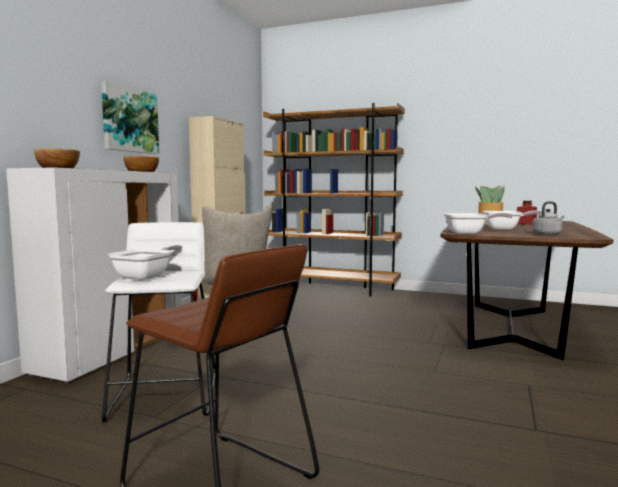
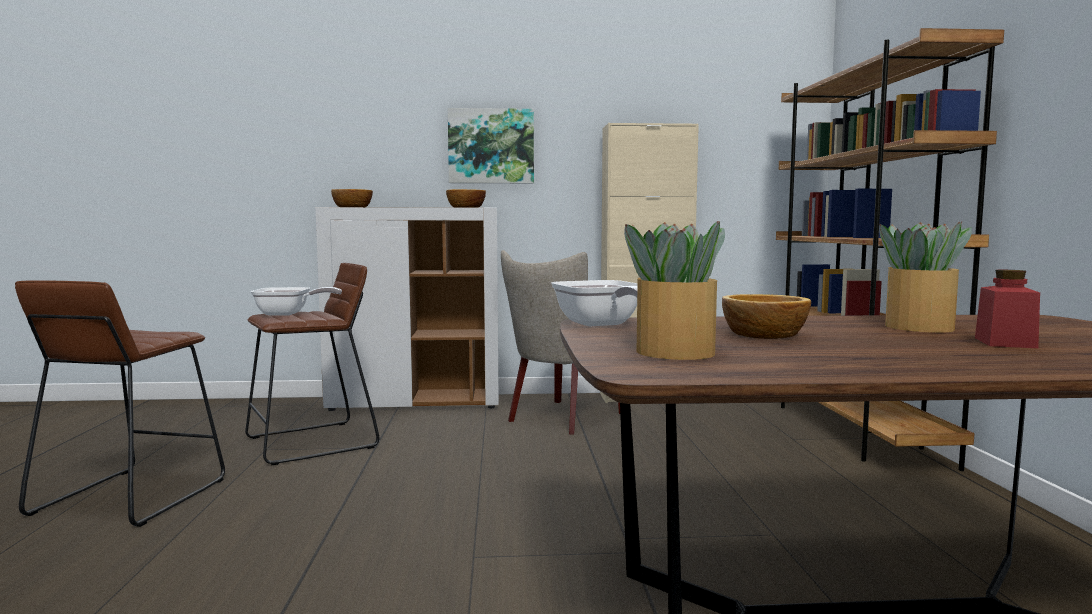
camera: 65 degrees right, 0 degrees up
white stool [102,222,215,422] -> brown stool [245,263,379,465]
frying pan [483,210,542,230] -> bowl [722,294,811,339]
grey kettle [532,201,564,235] -> potted plant [624,221,725,360]

